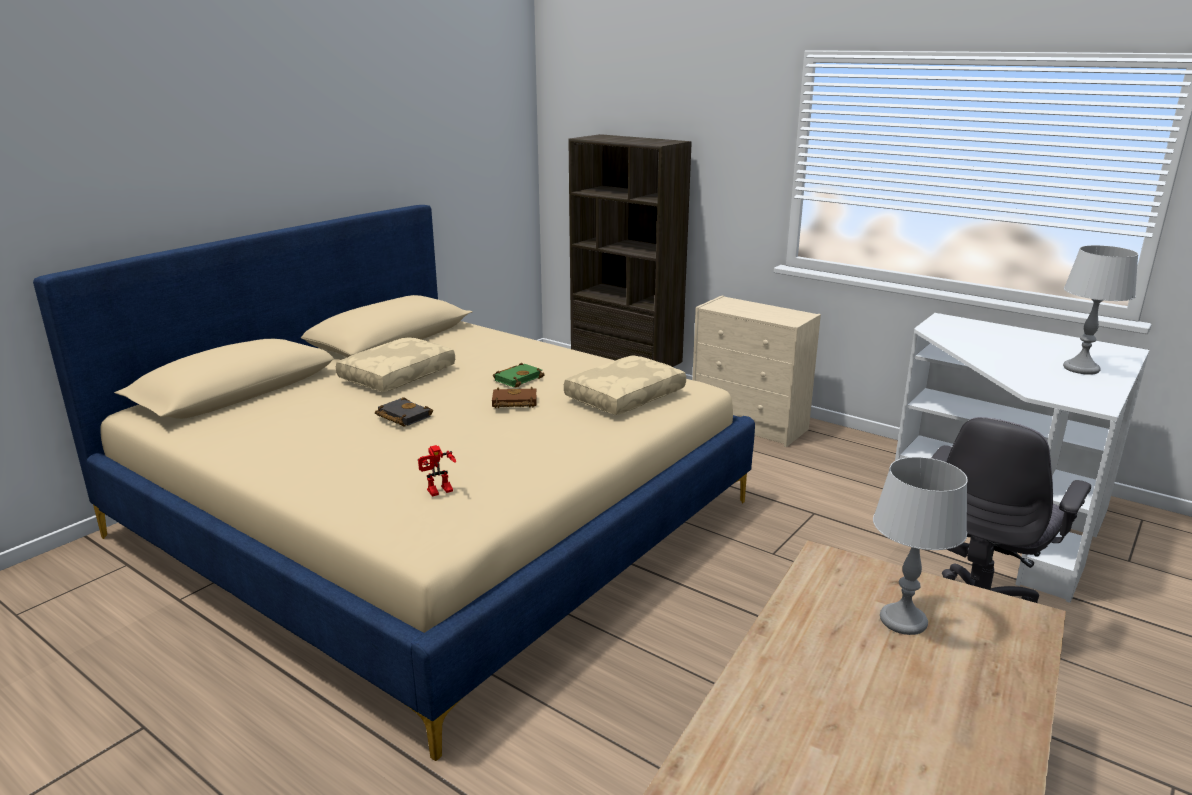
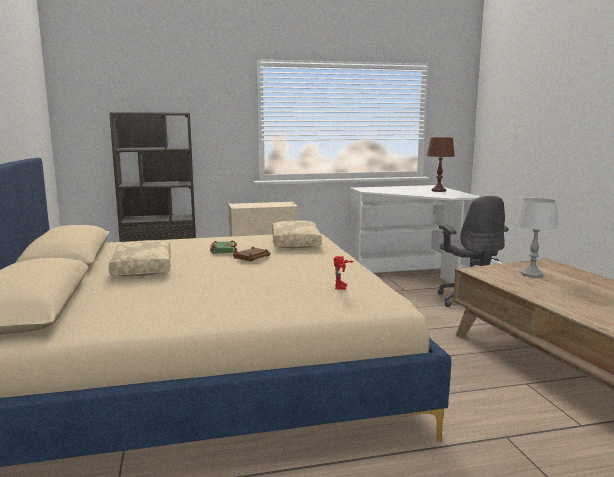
camera: 50 degrees left, 10 degrees down
black book [375,397,433,426] -> none
grey table lamp [1063,245,1139,375] -> brown table lamp [427,137,455,192]

